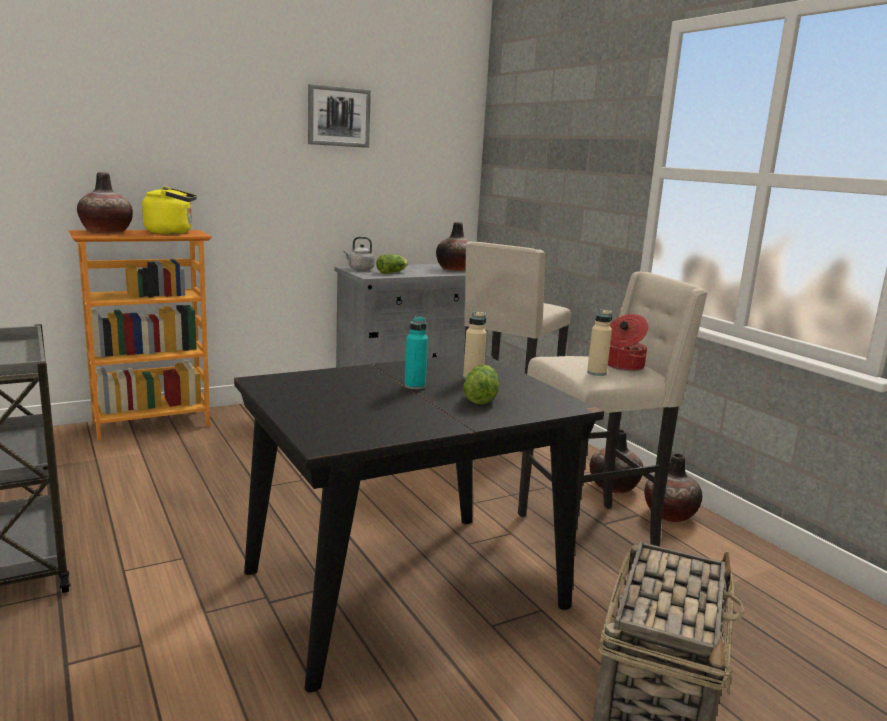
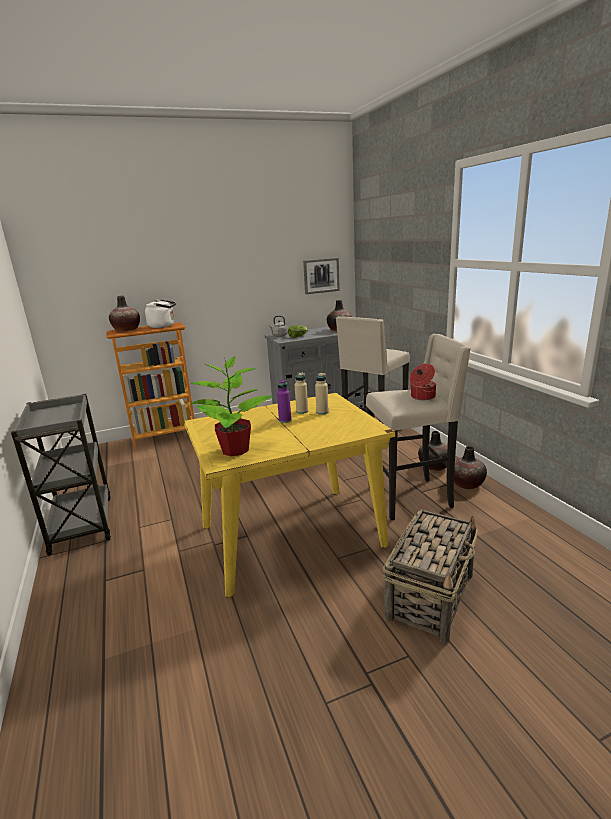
camera: 10 degrees right, 5 degrees up
yellow kettle [142,186,197,234] -> white kettle [145,300,176,328]
black dining table [234,355,604,693] -> yellow dining table [184,393,395,597]
picture [308,84,371,148] -> picture moved to [303,258,340,294]
turquoise bottle [405,316,428,390] -> purple bottle [277,380,291,423]
lettuce [463,365,499,404] -> none
beige bottle [587,309,612,376] -> beige bottle moved to [295,372,308,414]
none -> potted plant [190,356,273,456]

